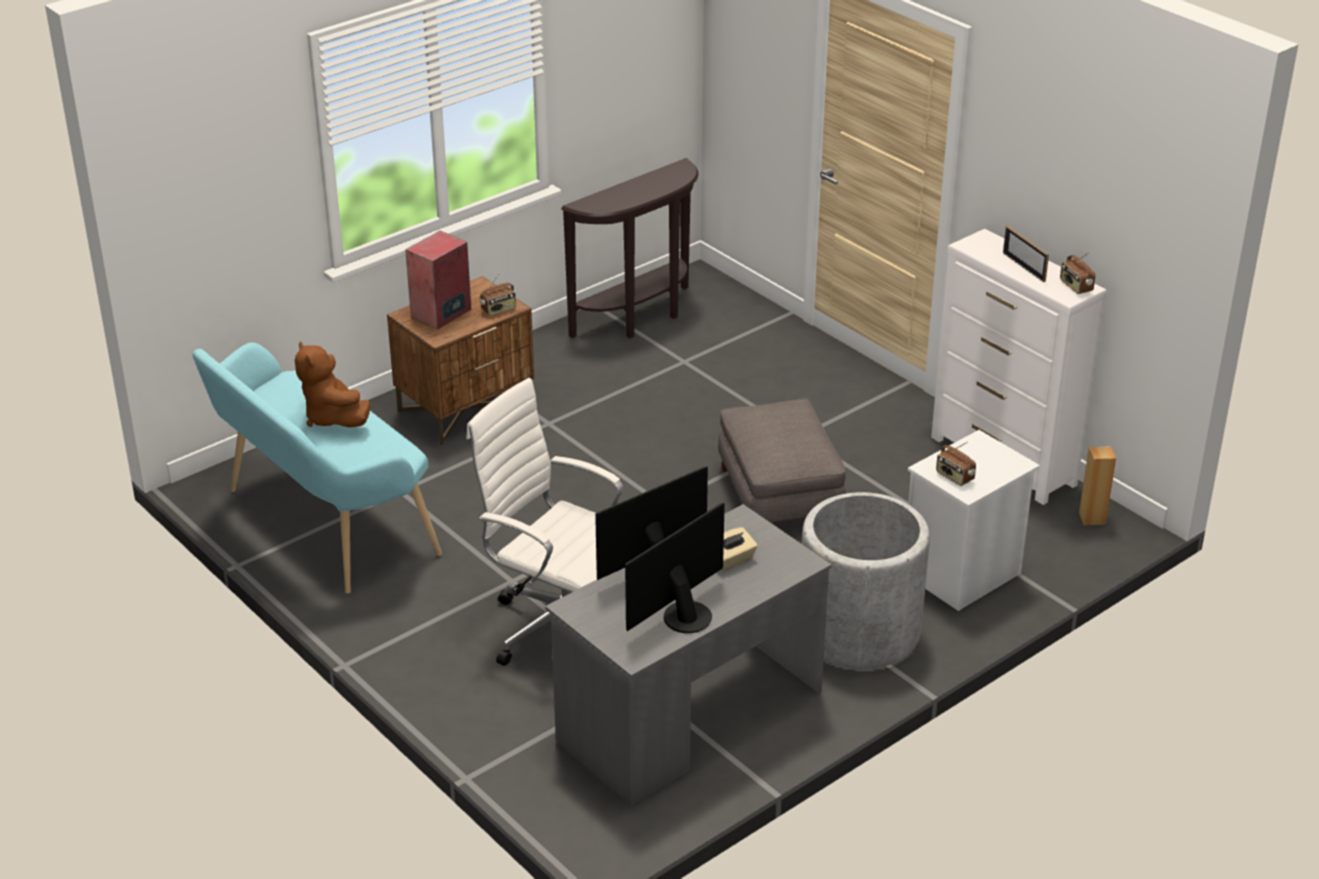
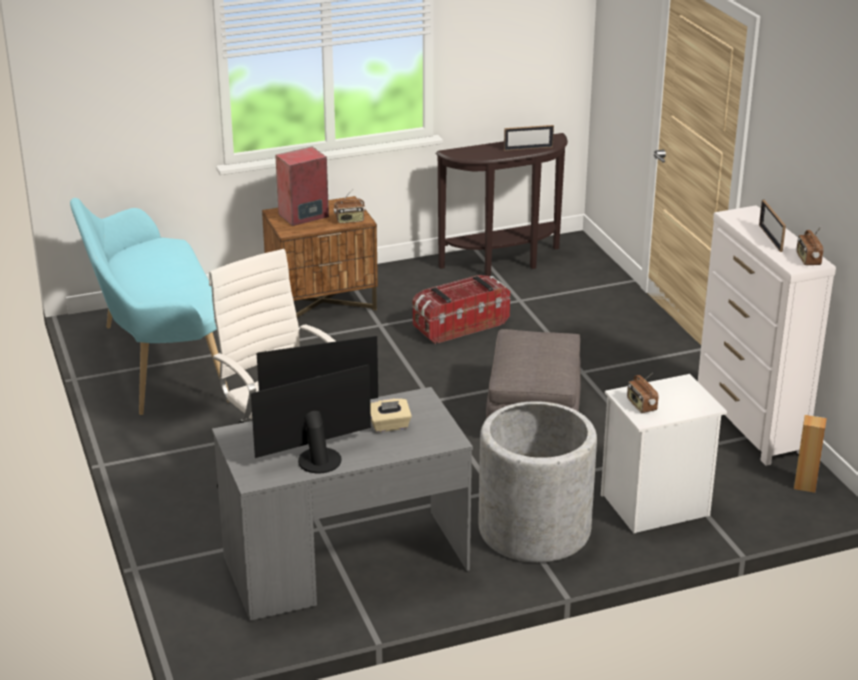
camera: 20 degrees right, 5 degrees down
brown plush toy [295,341,370,428] -> none
none -> storage box [413,275,510,344]
none -> picture frame [504,125,554,151]

